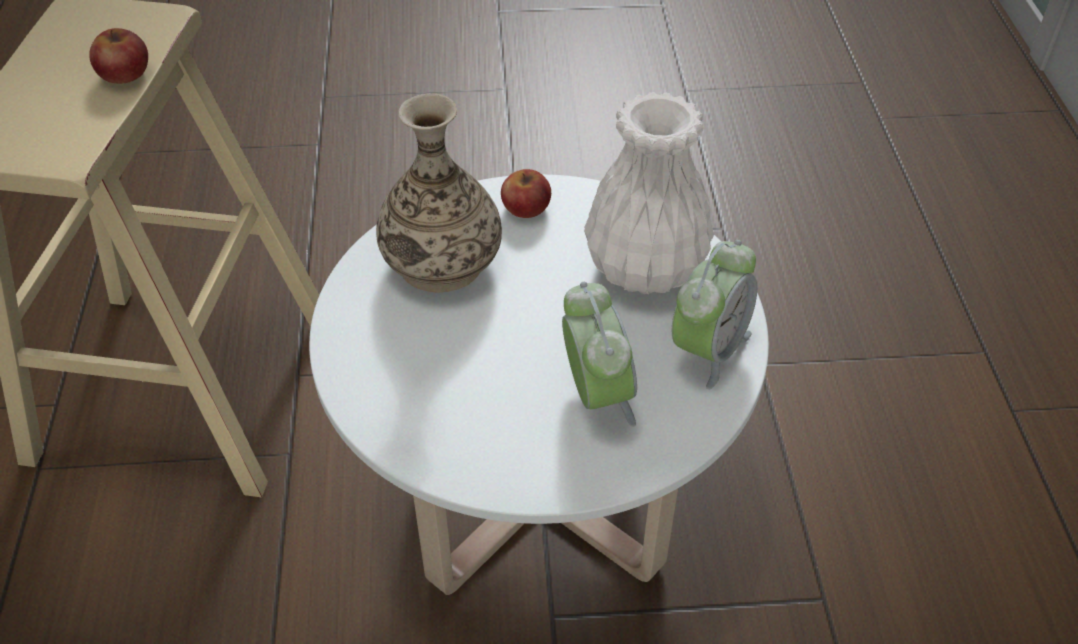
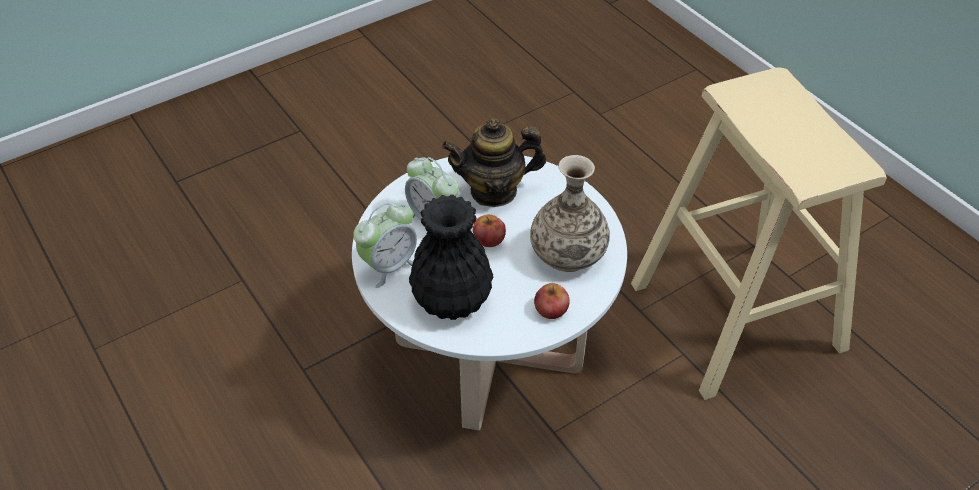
camera: 150 degrees right, 0 degrees up
apple [89,28,148,84] -> apple moved to [473,215,506,247]
white vase [584,92,714,294] -> black vase [409,195,493,320]
alarm clock [672,240,757,389] -> alarm clock turned 135 degrees counterclockwise [353,203,417,288]
none -> teapot [442,118,546,207]

